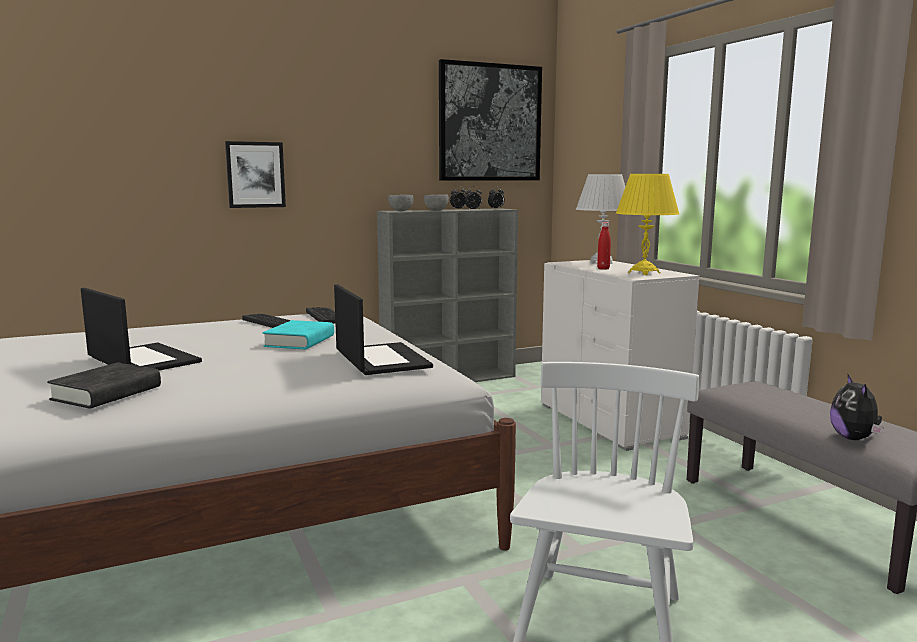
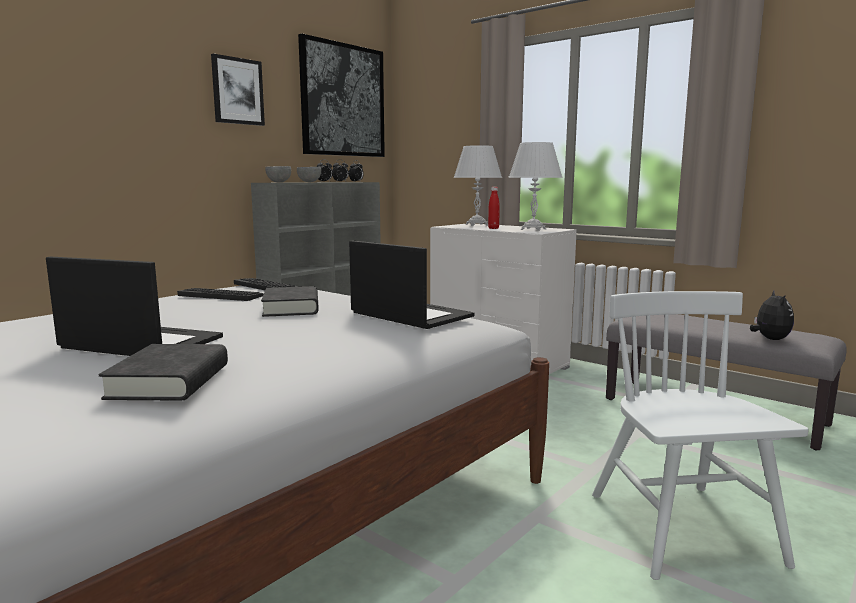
camera: 25 degrees left, 0 degrees up
picture [225,141,286,208] -> picture moved to [211,54,265,126]
turquoise book [263,320,334,350] -> black book [261,286,318,317]
yellow table lamp [616,174,679,275] -> white table lamp [508,142,563,231]
plush toy [830,375,884,440] -> plush toy turned 150 degrees counterclockwise [750,291,794,340]

